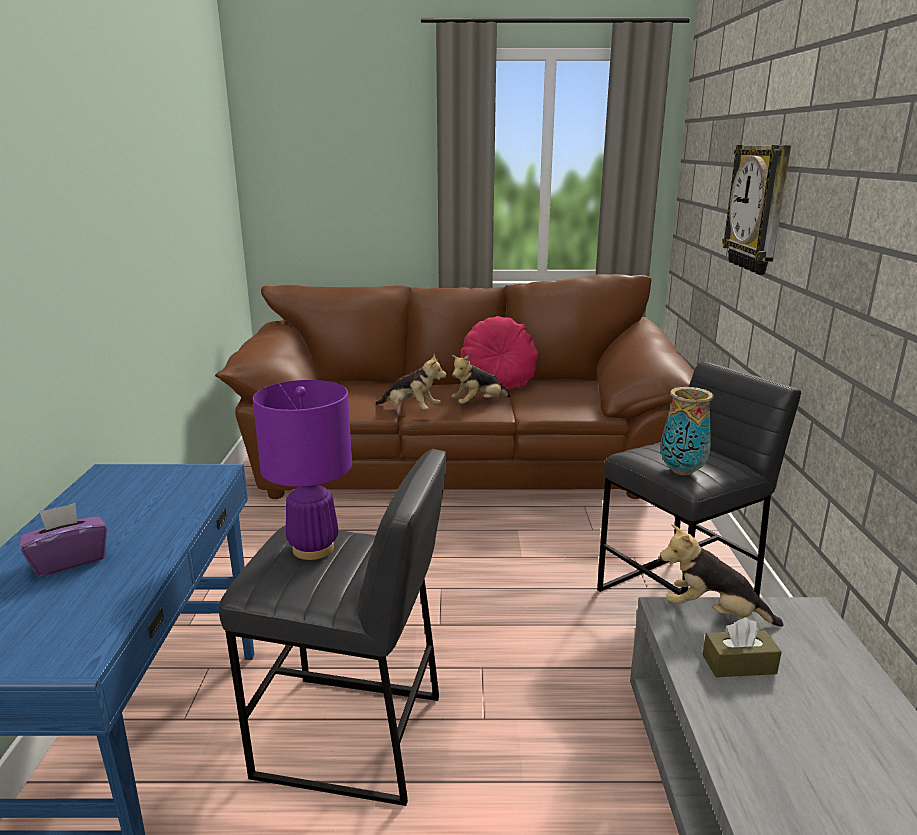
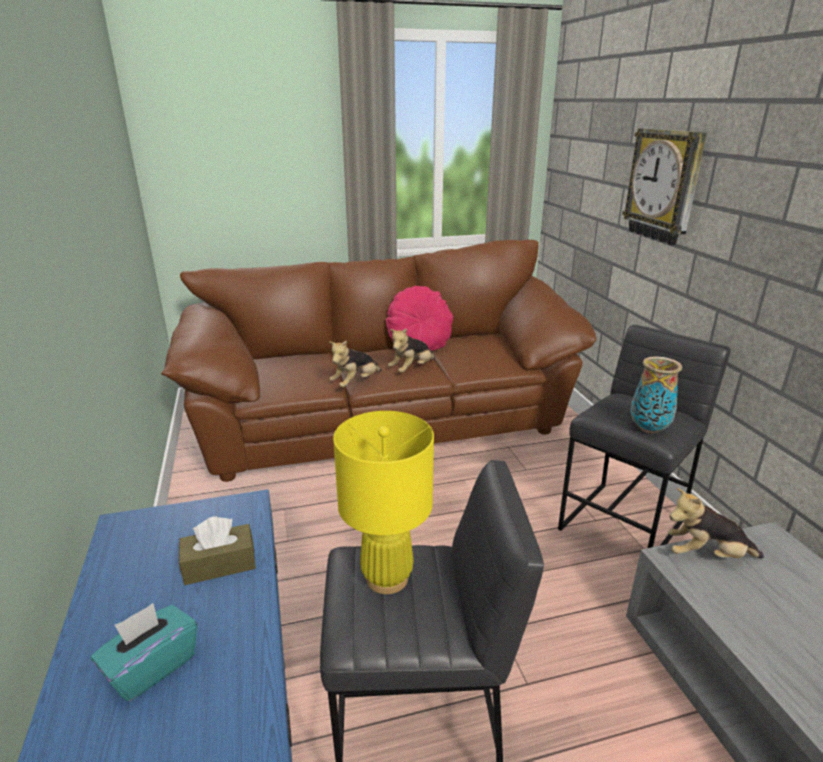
camera: 15 degrees left, 5 degrees up
purple tissue box [20,503,107,577] -> turquoise tissue box [91,603,197,702]
purple table lamp [253,380,352,560] -> yellow table lamp [333,411,434,594]
plush toy [375,354,447,410] -> plush toy turned 120 degrees clockwise [329,341,382,387]
brown tissue box [702,618,782,677] -> brown tissue box moved to [179,516,256,585]

